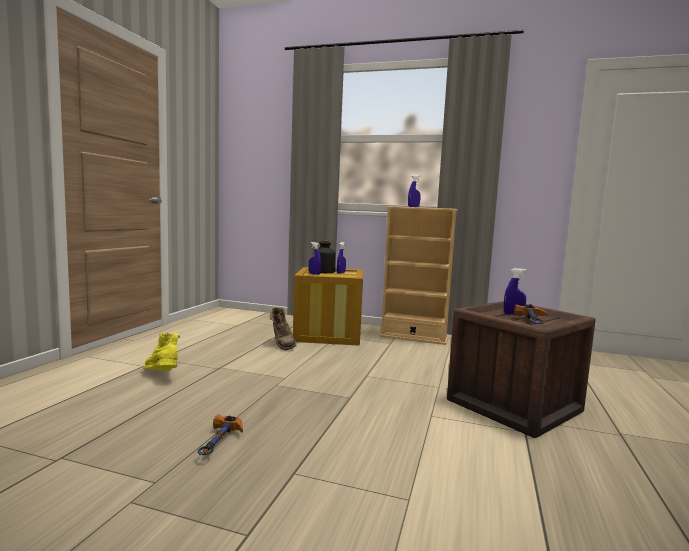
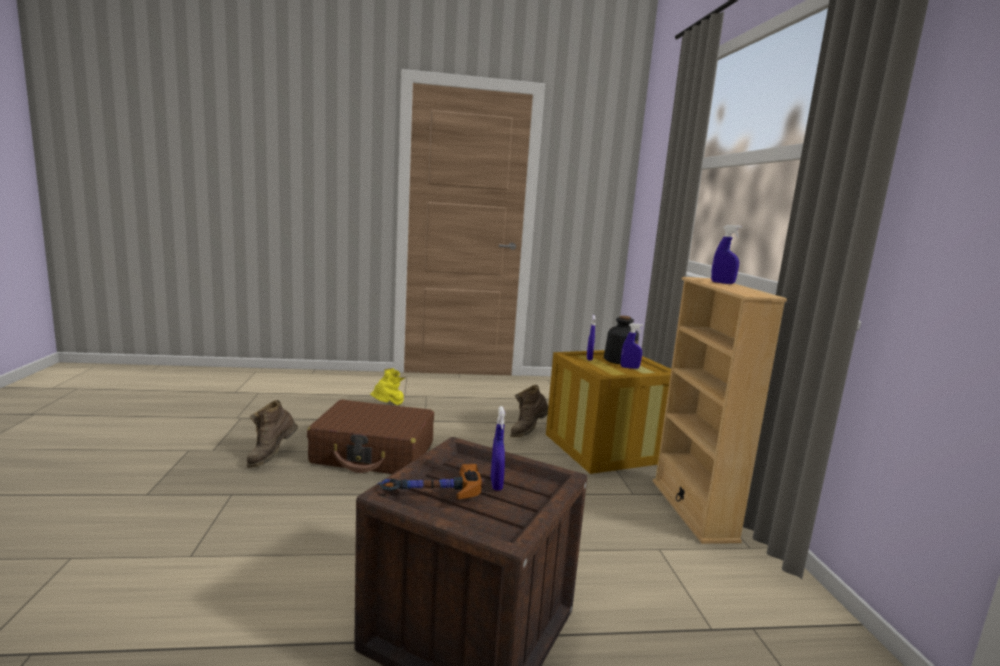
camera: 65 degrees right, 5 degrees up
hammer [197,414,243,456] -> brown boot [246,400,298,468]
none -> brown suitcase [307,399,434,474]

